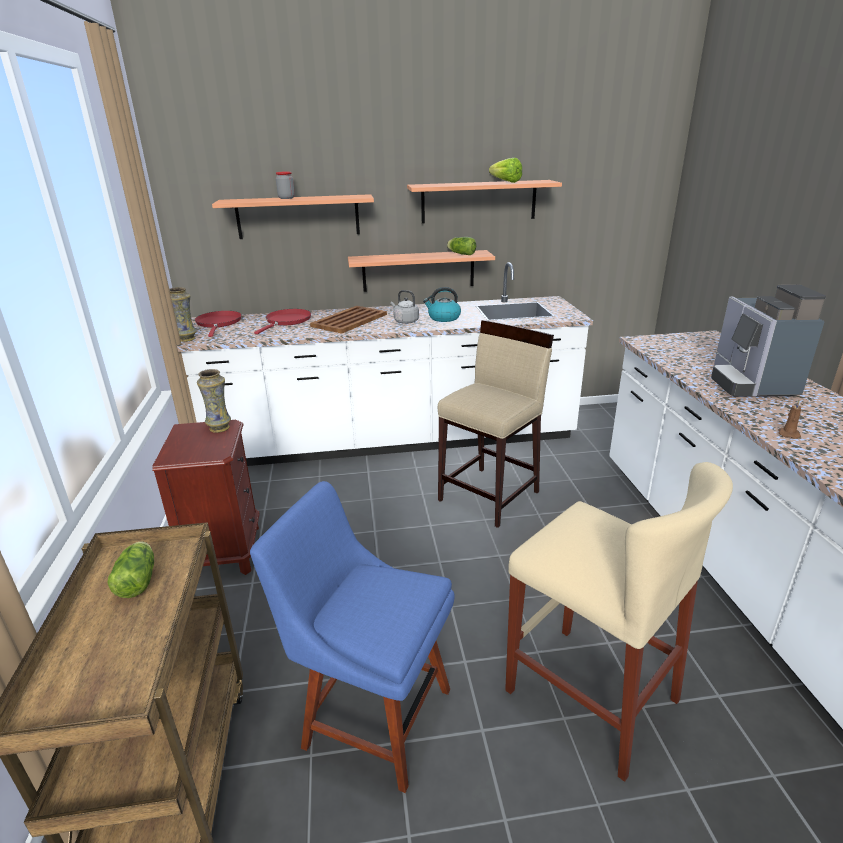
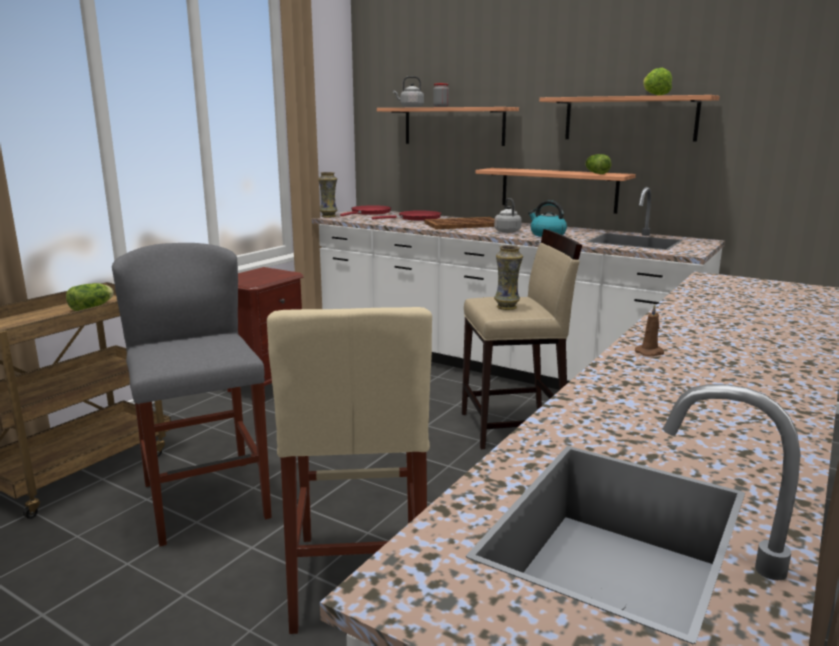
camera: 40 degrees right, 10 degrees down
vase [197,369,231,433] -> vase moved to [494,245,523,310]
blue chair [250,481,455,793] -> grey stool [112,243,272,547]
coffee machine [711,284,826,397] -> none
none -> grey kettle [393,76,424,108]

